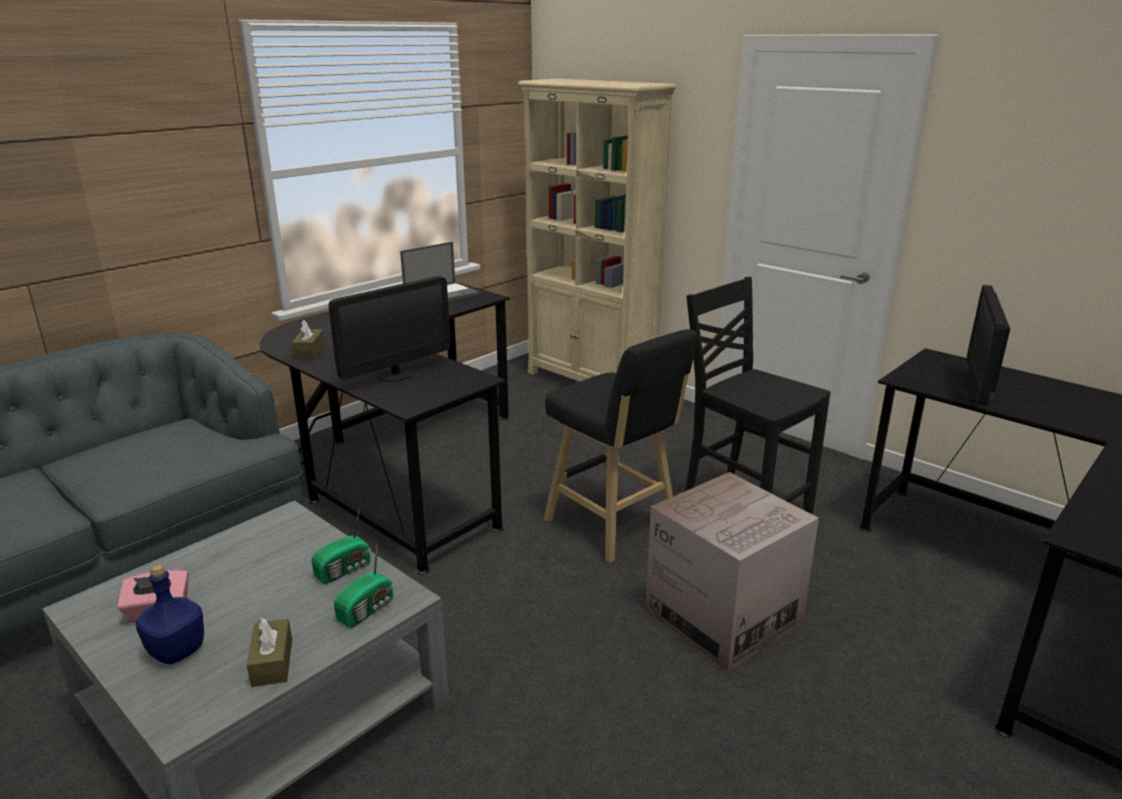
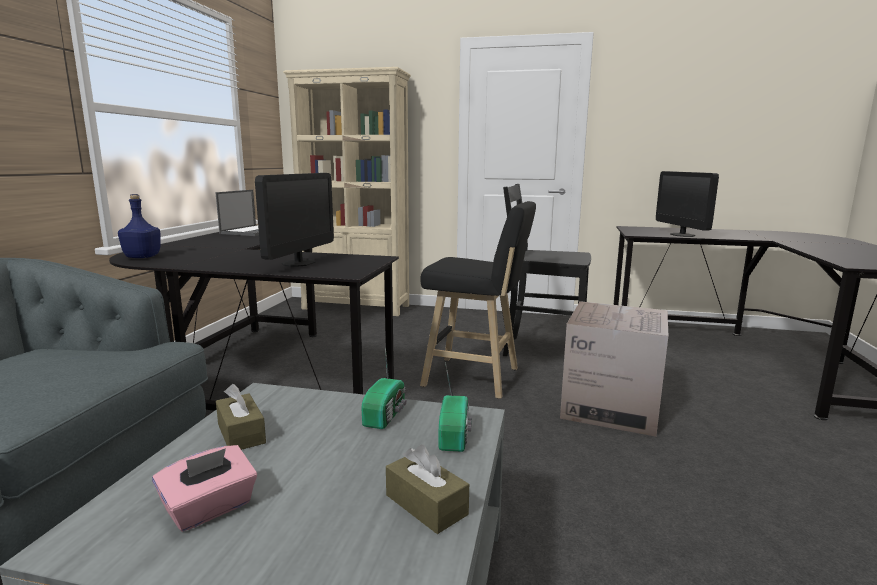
camera: 30 degrees left, 10 degrees down
blue bottle [135,565,204,664] -> blue bottle moved to [118,194,161,258]
brown tissue box [292,320,324,359] -> brown tissue box moved to [216,384,266,450]

